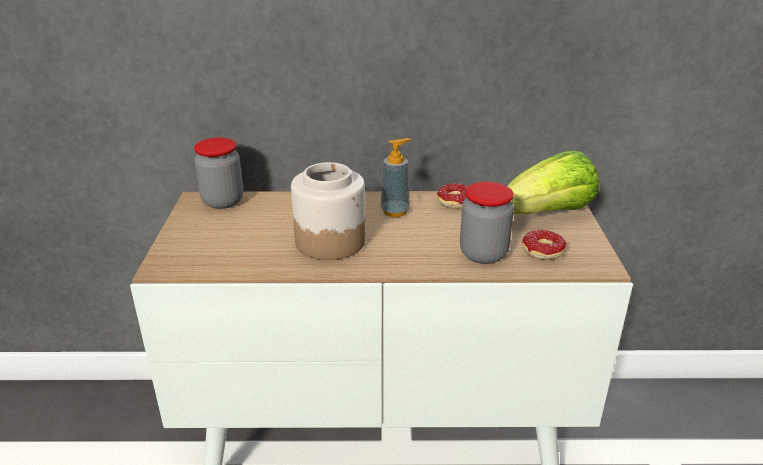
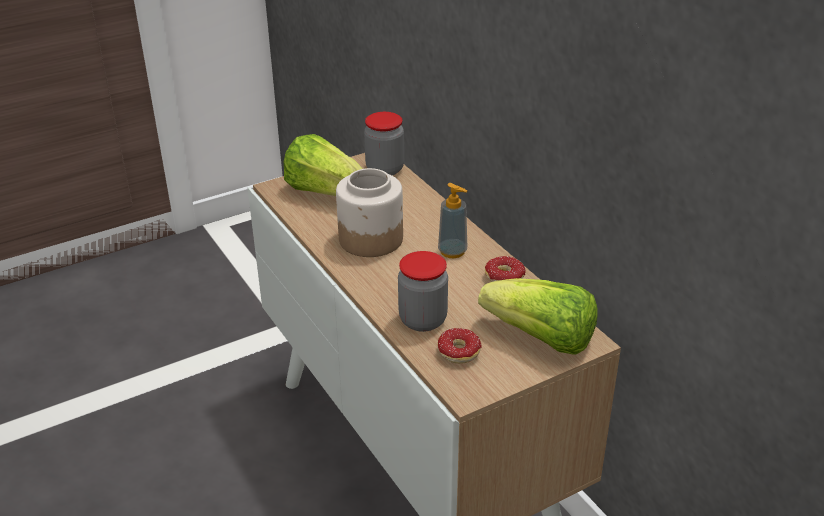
camera: 60 degrees right, 5 degrees up
none -> lettuce [284,134,363,196]

